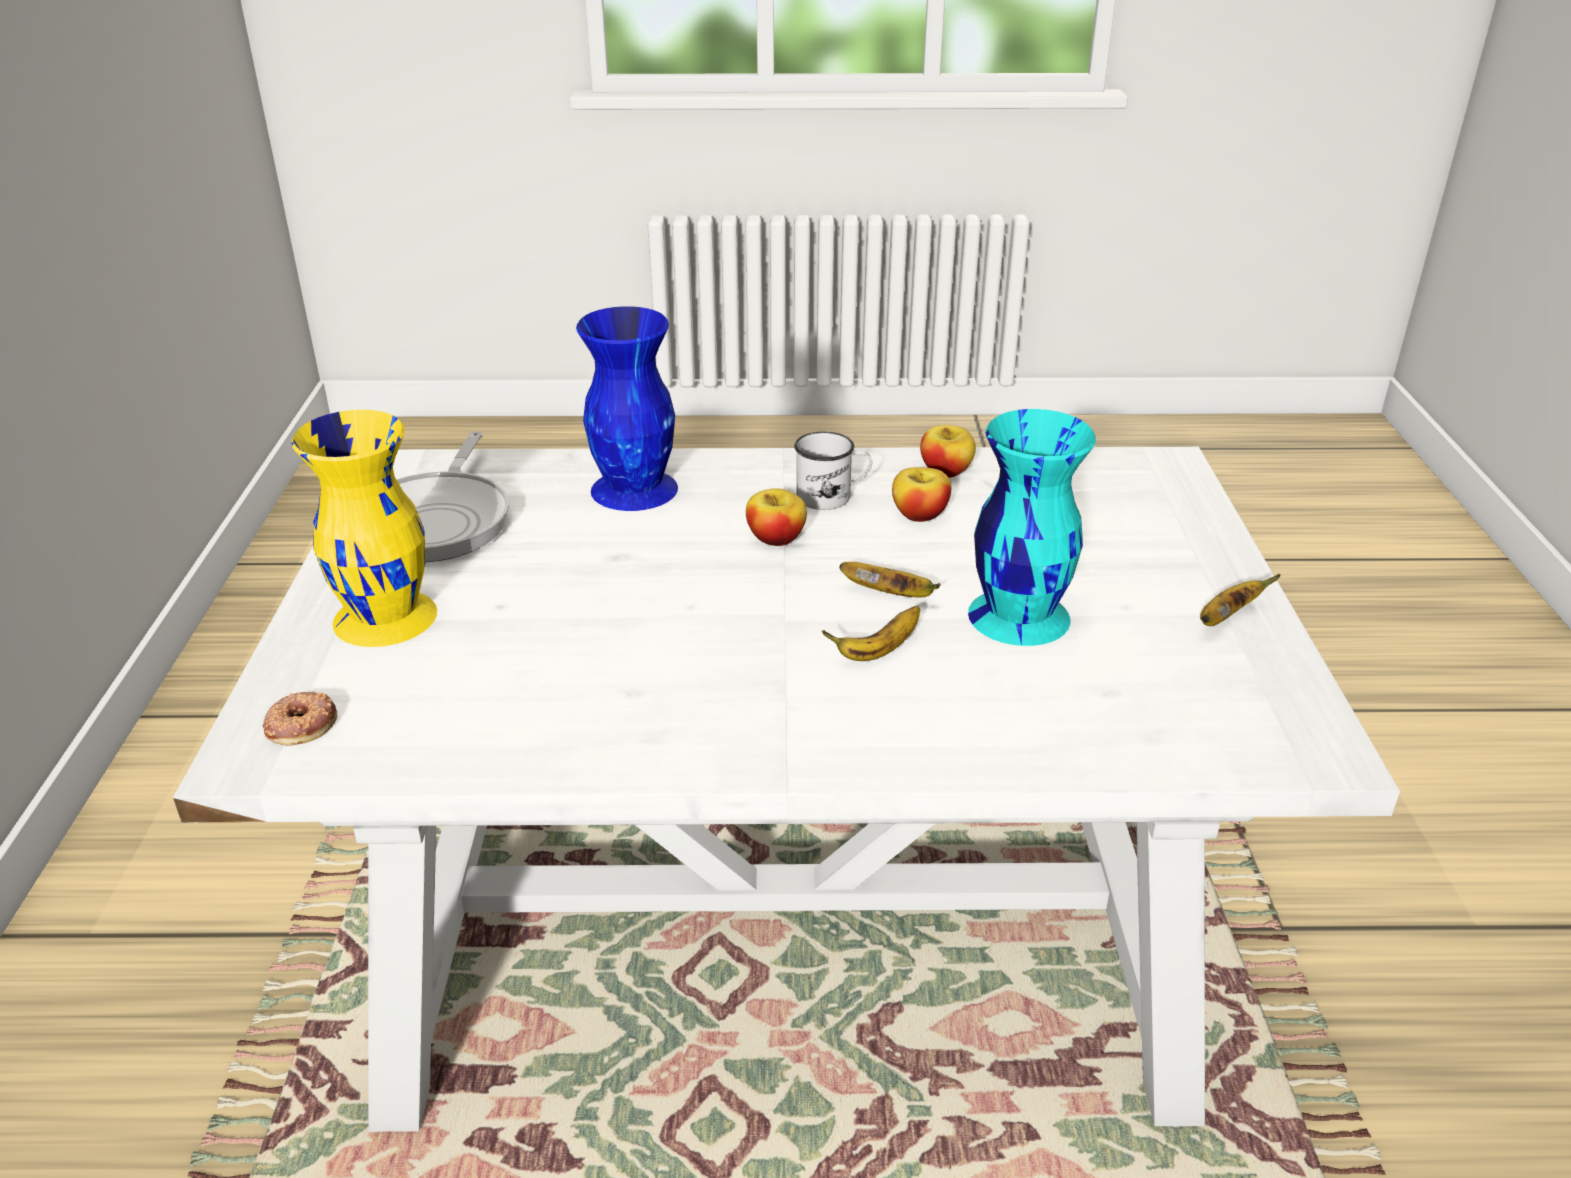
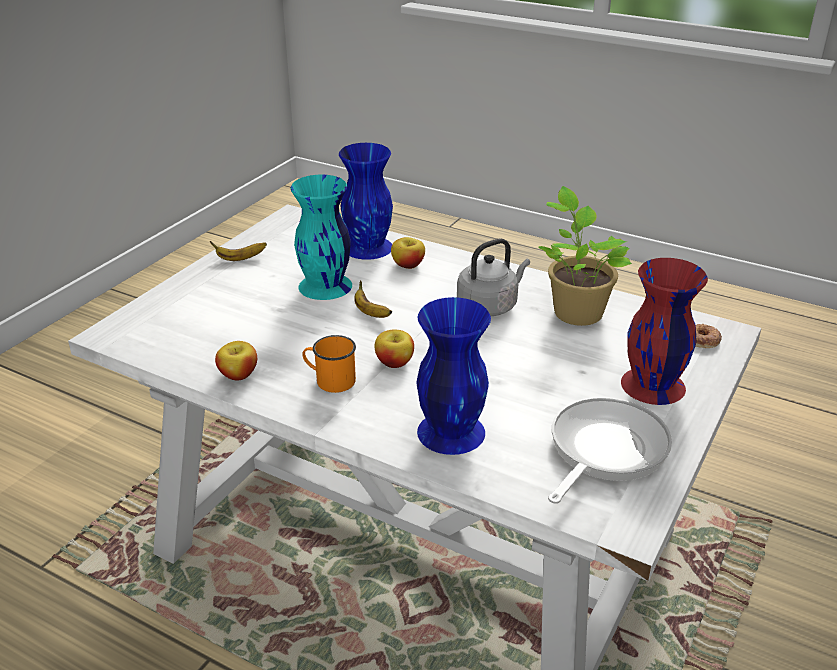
camera: 150 degrees left, 0 degrees up
yellow vase [292,410,437,647] -> red vase [621,258,708,405]
white mug [794,432,872,510] -> orange mug [302,335,356,393]
banana [822,606,920,661] -> none
apple [892,467,951,522] -> apple moved to [391,237,425,269]
none -> blue vase [339,143,393,260]
none -> grey kettle [457,238,530,316]
none -> potted plant [538,186,632,326]

